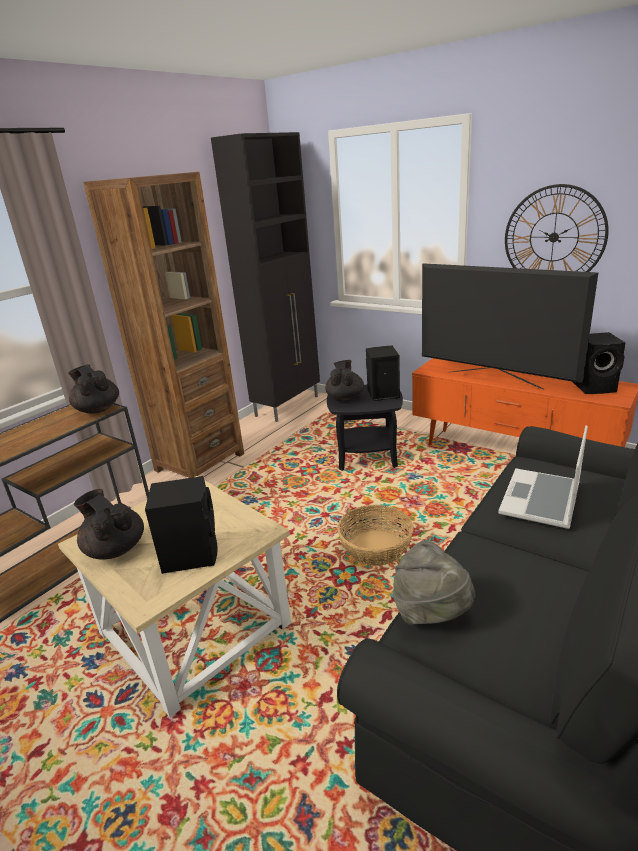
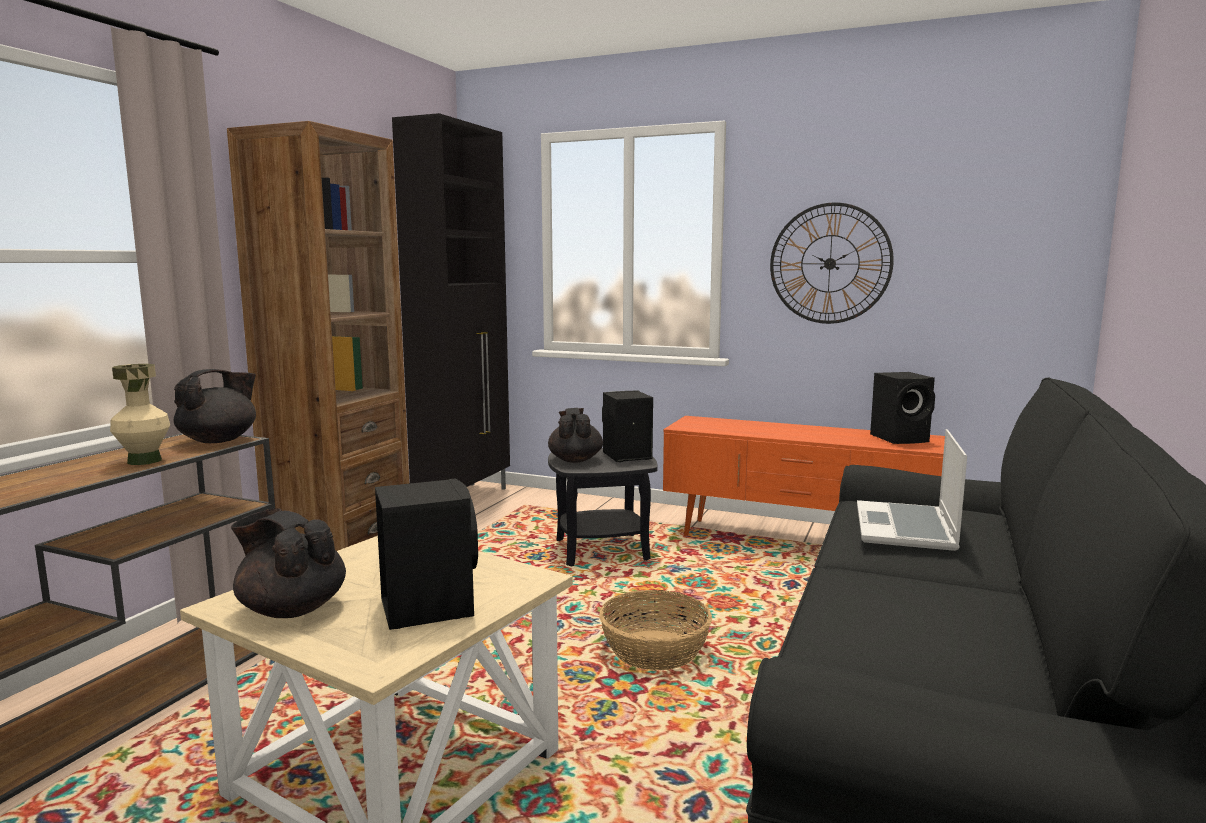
camera: 15 degrees left, 15 degrees down
black teapot [68,364,119,414] -> black teapot turned 90 degrees clockwise [174,369,256,443]
grey hat [393,541,475,625] -> none
television [422,263,598,390] -> none
none -> beige vase [110,364,170,465]

